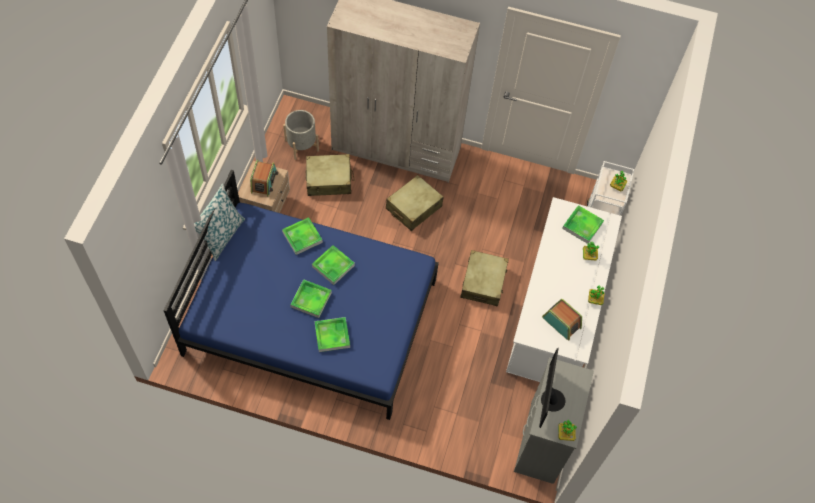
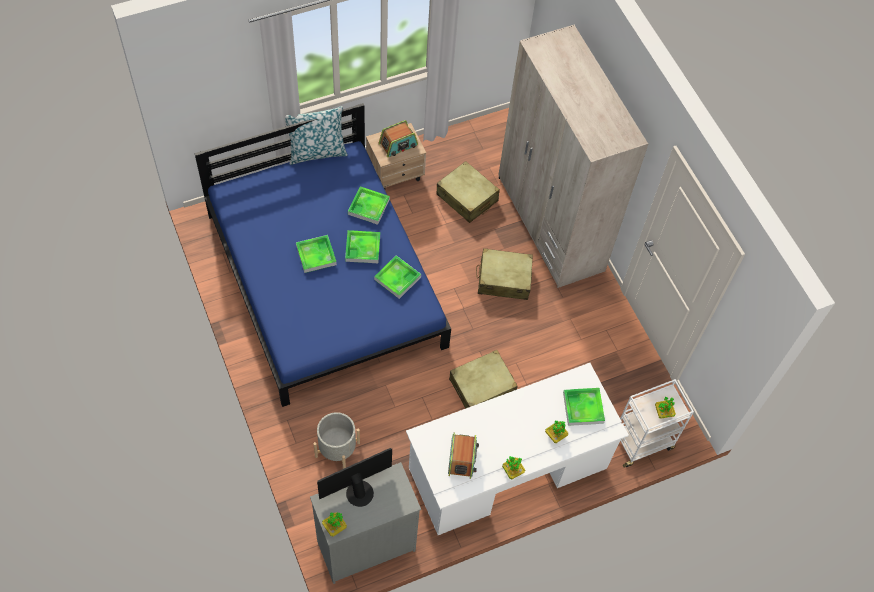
camera: 50 degrees right, 0 degrees up
grey planter [283,110,319,160] -> grey planter moved to [313,412,360,469]
tray [315,317,350,352] -> tray moved to [374,255,421,299]

